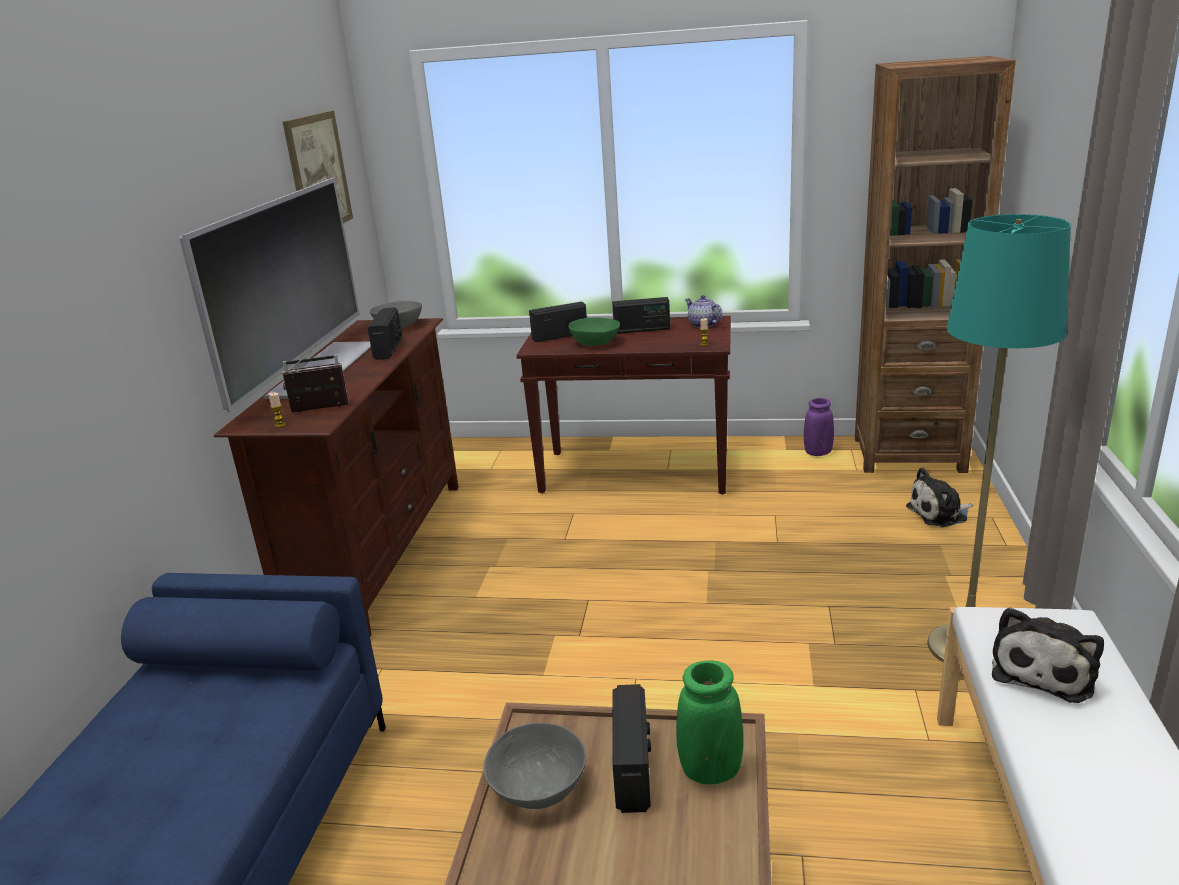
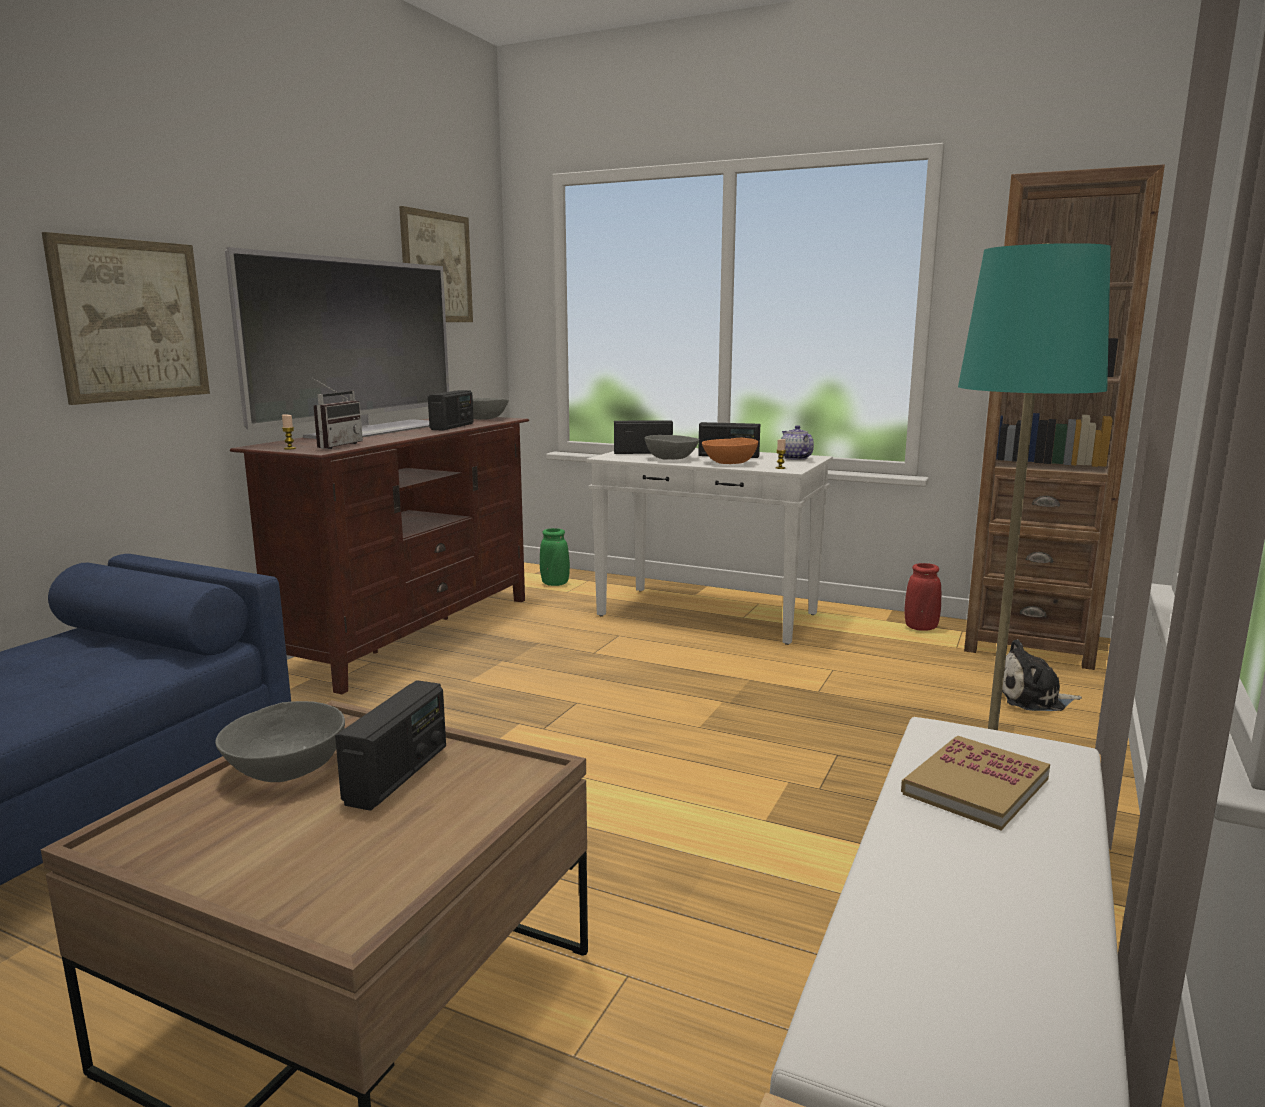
camera: 15 degrees right, 10 degrees down
radio [282,351,349,413] -> radio turned 105 degrees clockwise [312,378,363,449]
brown console table [516,316,731,494] -> white console table [586,448,833,645]
green bowl [569,317,620,346] -> grey bowl [645,435,699,460]
green vase [676,661,743,785] -> green vase moved to [540,528,570,586]
purple vase [804,398,834,456] -> red vase [904,563,941,631]
plush toy [992,607,1104,703] -> book [901,736,1050,830]
none -> picture [42,232,210,405]
none -> orange bowl [702,438,758,464]

